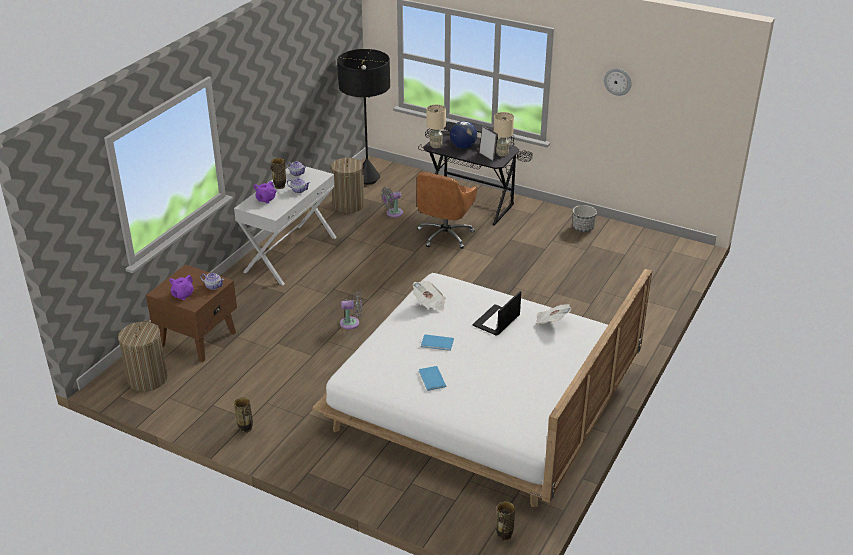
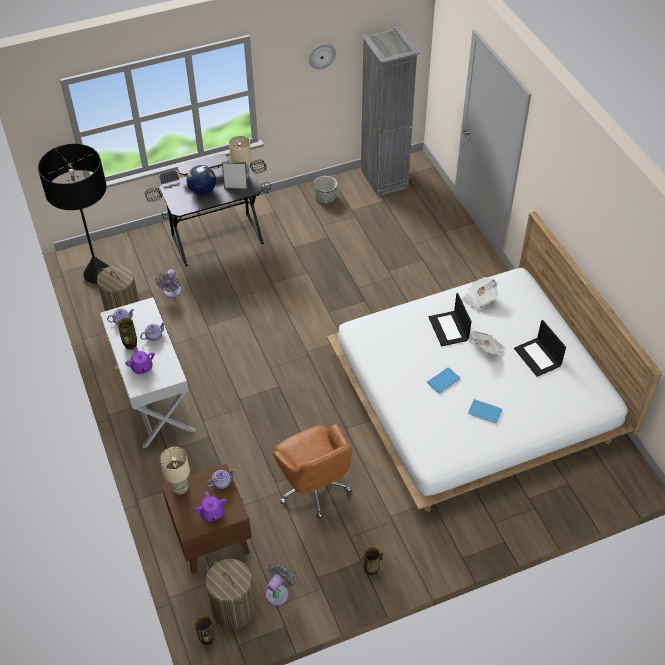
camera: 50 degrees left, 15 degrees up
grey fan [340,291,362,329] -> grey fan moved to [266,562,296,606]
newspaper [413,281,446,311] -> newspaper moved to [471,331,505,355]
brown office chair [417,172,477,249] -> brown office chair moved to [273,424,352,518]
beige table lamp [426,104,446,148] -> beige table lamp moved to [160,447,190,495]
vase [496,501,515,541] -> vase moved to [195,615,215,646]
none -> grey cabinet [361,26,420,196]
none -> laptop [514,320,566,377]

